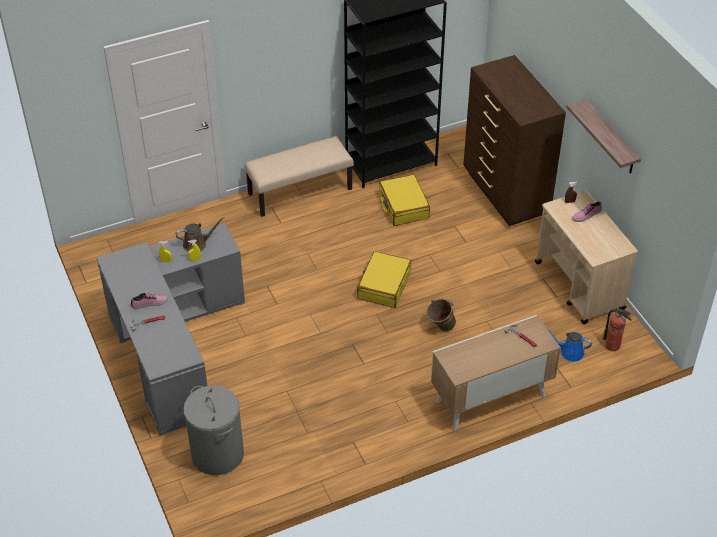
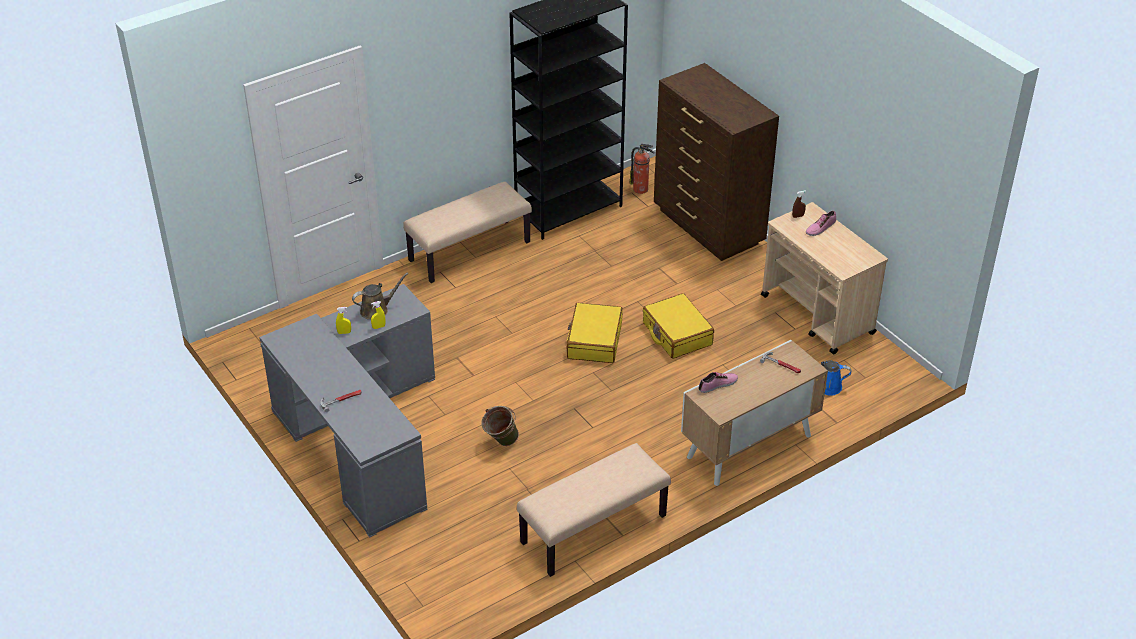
camera: 10 degrees left, 5 degrees down
shoe [131,293,168,309] -> shoe moved to [698,372,738,393]
grey laundry basket [183,385,244,475] -> none
yellow suitcase [379,174,430,226] -> yellow suitcase moved to [643,293,714,359]
green bucket [427,298,456,331] -> green bucket moved to [482,406,519,446]
shelf [566,99,641,173] -> none
fire extinguisher [602,309,632,351] -> fire extinguisher moved to [629,144,655,194]
none -> beige bench [517,443,671,577]

